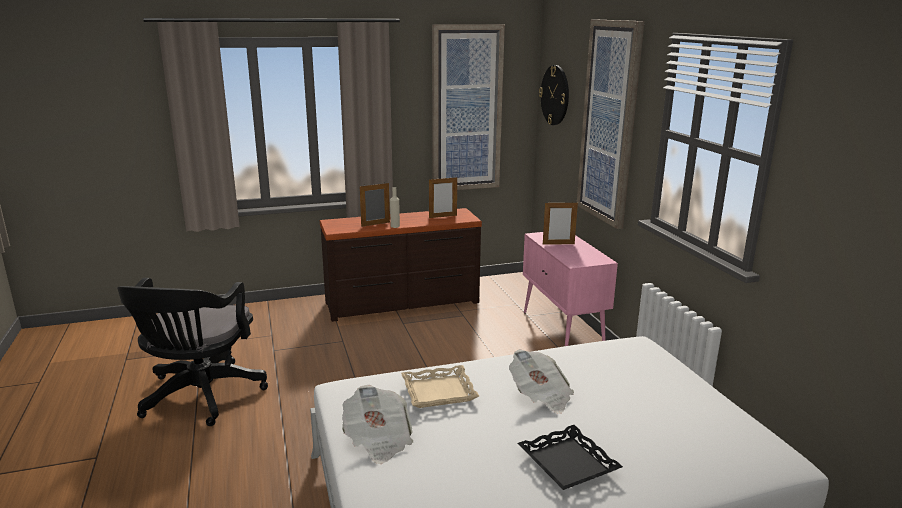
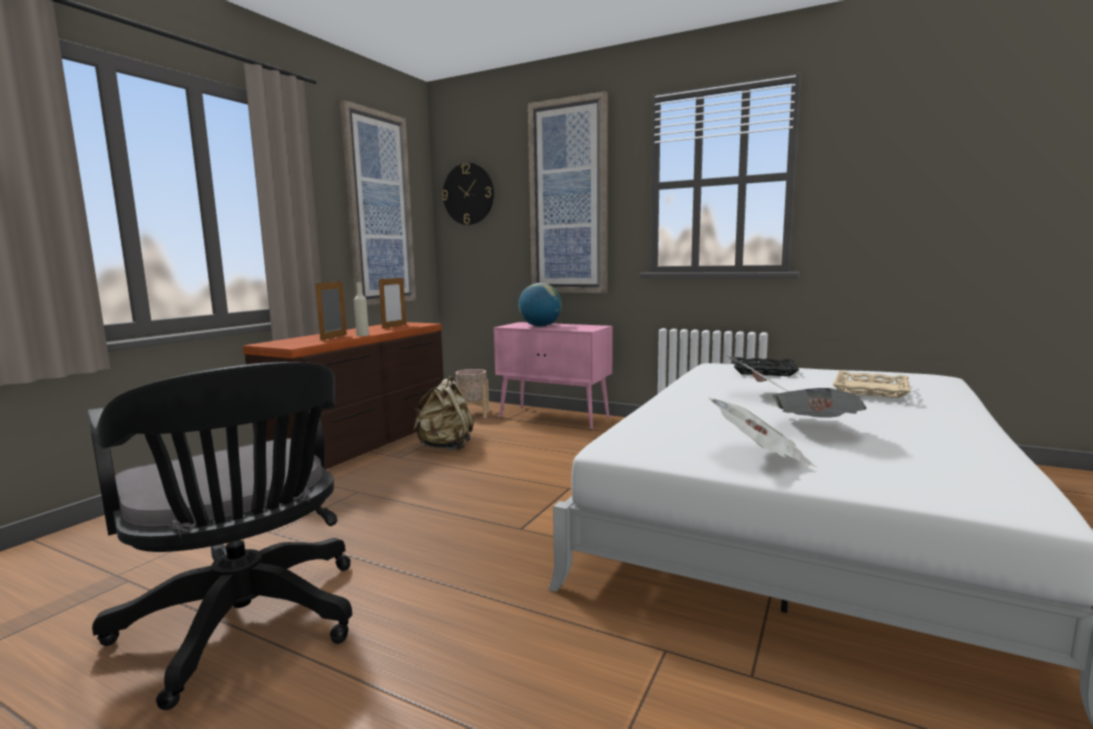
camera: 45 degrees left, 10 degrees down
beige tray [401,365,479,408] -> beige tray moved to [832,371,911,398]
black tray [517,425,623,490] -> black tray moved to [734,357,799,376]
picture frame [543,201,578,245] -> globe [518,283,562,327]
none -> beige backpack [413,376,474,450]
none -> beige planter [456,369,489,418]
none -> newspaper [772,388,867,418]

